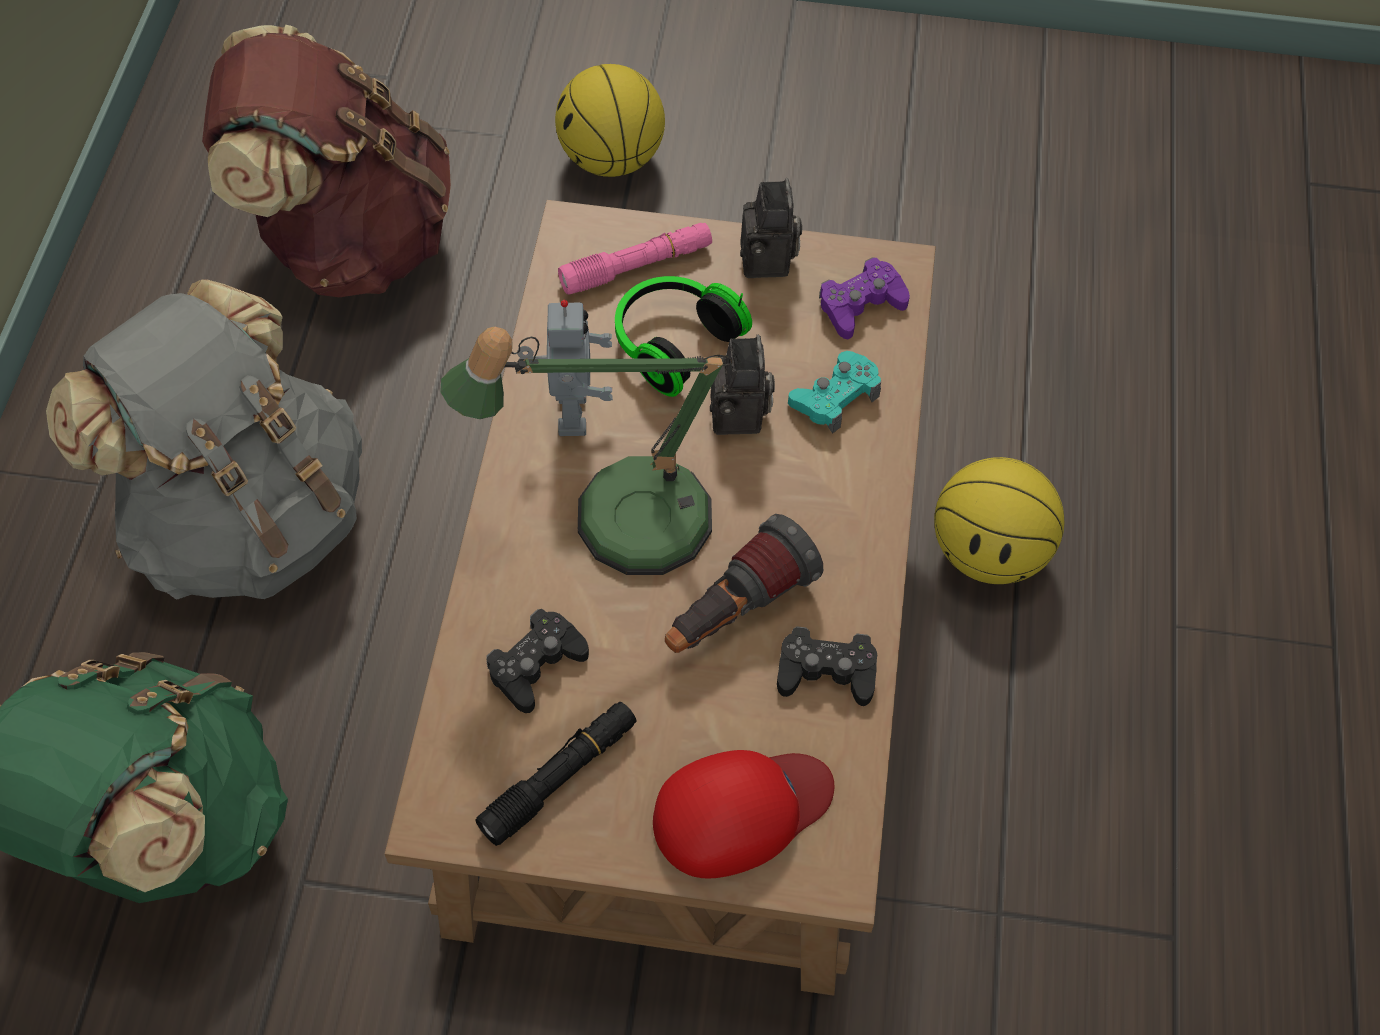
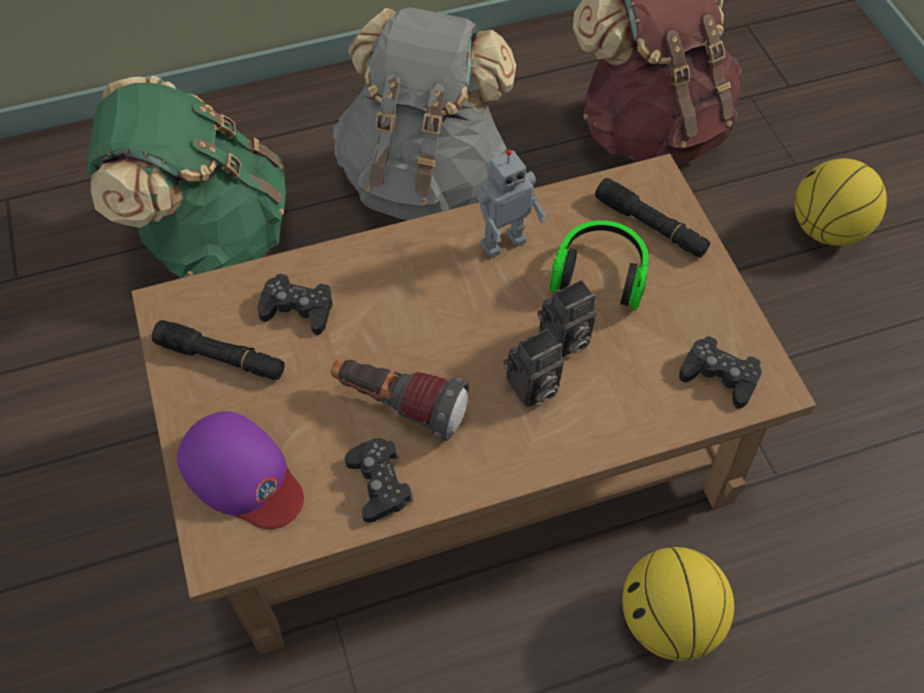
camera: 65 degrees right, 0 degrees up
table lamp [440,327,732,575] -> none
pink flashlight [558,223,712,294] -> black flashlight [595,178,710,258]
red cap [653,750,834,879] -> purple cap [177,411,304,529]
camera [740,178,802,278] -> camera moved to [503,329,564,407]
turquoise game controller [788,351,881,434] -> none
purple game controller [819,257,910,339] -> black game controller [679,336,762,409]

